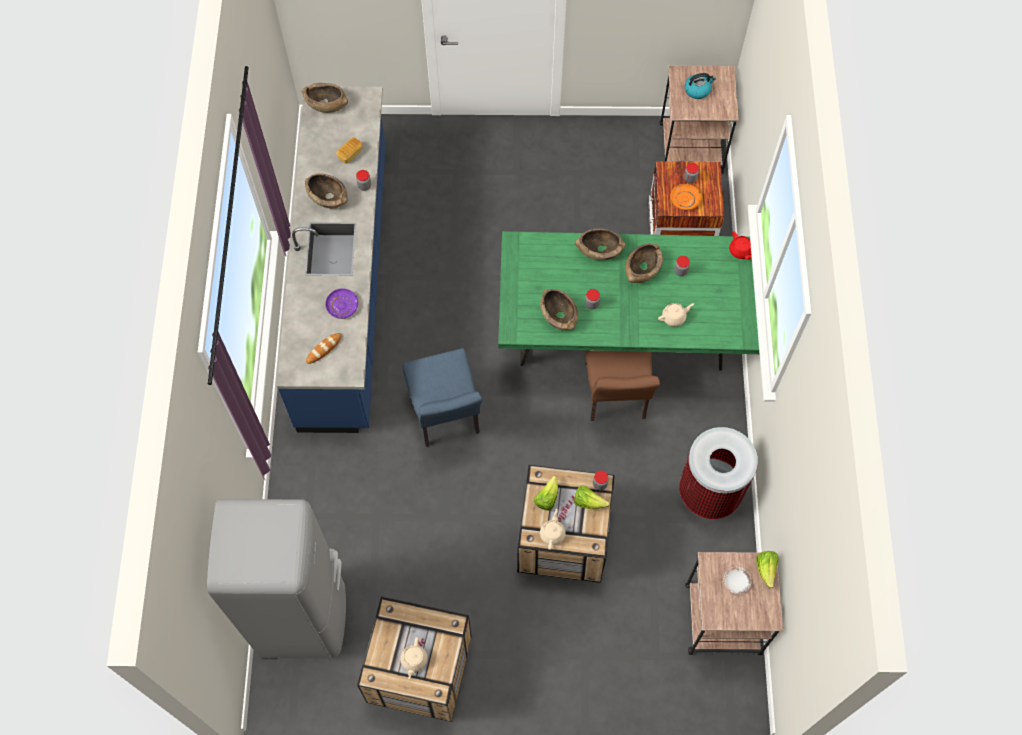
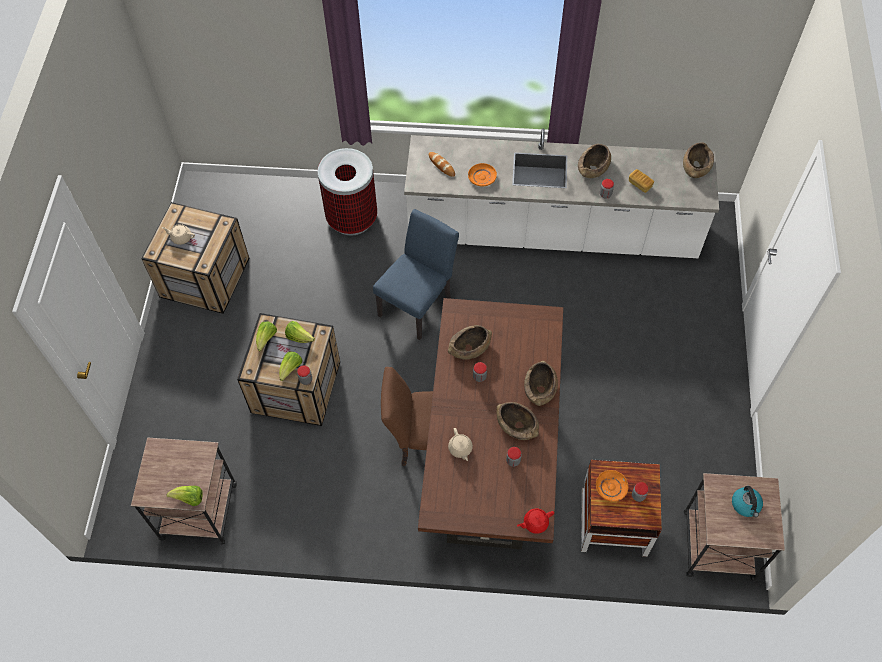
camera: 95 degrees right, 5 degrees down
grey fridge [207,499,346,659] -> none
blue counter [277,86,386,433] -> white counter [404,128,719,258]
purple plate [325,288,358,319] -> orange plate [468,163,497,187]
blue chair [403,348,482,447] -> blue chair turned 135 degrees clockwise [373,209,459,340]
green dining table [498,231,759,371] -> brown dining table [418,298,563,550]
beige teapot [540,509,565,550] -> lettuce [256,322,277,352]
trash can [679,427,758,519] -> trash can moved to [318,148,377,235]
white plate [724,567,751,594] -> none

